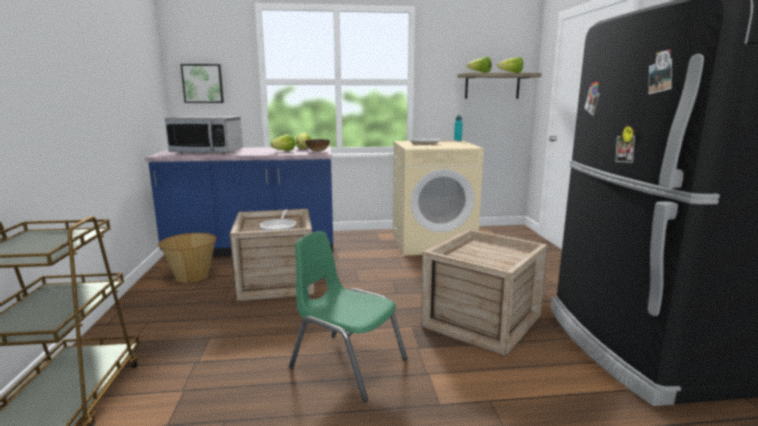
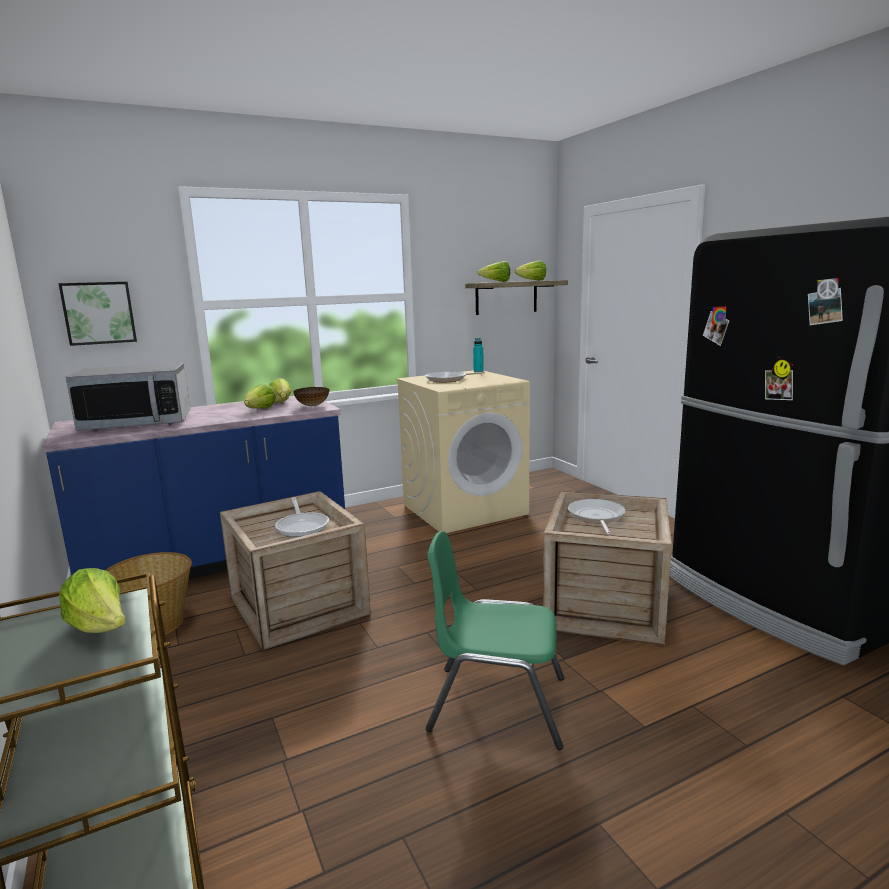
camera: 20 degrees left, 0 degrees up
none -> lettuce [59,568,126,633]
none -> frying pan [568,499,626,536]

